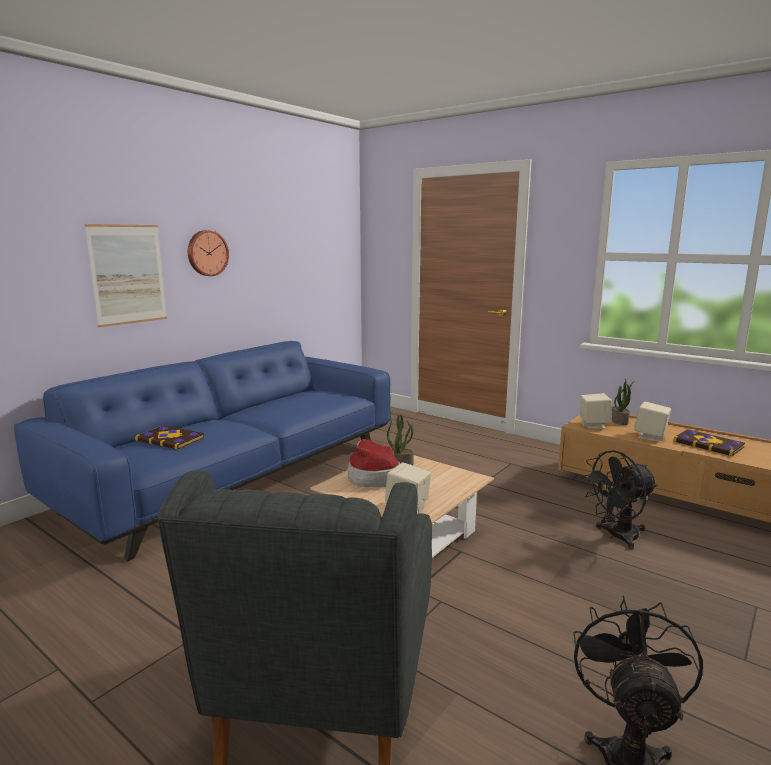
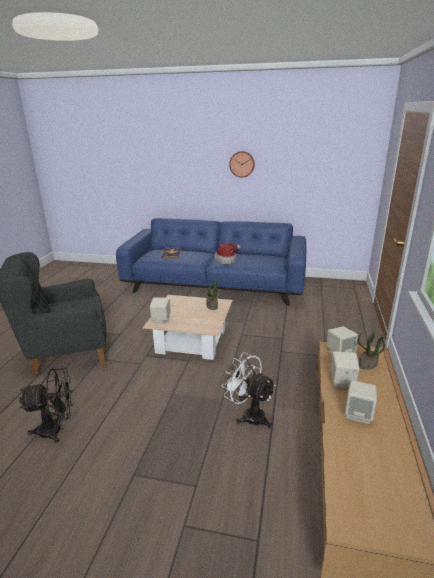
camera: 65 degrees right, 10 degrees up
picture [85,224,167,327] -> none
hat [348,439,401,487] -> hat moved to [214,242,241,265]
black fan [581,450,658,549] -> white fan [222,352,276,428]
book [673,429,745,456] -> beige speaker [345,380,377,424]

